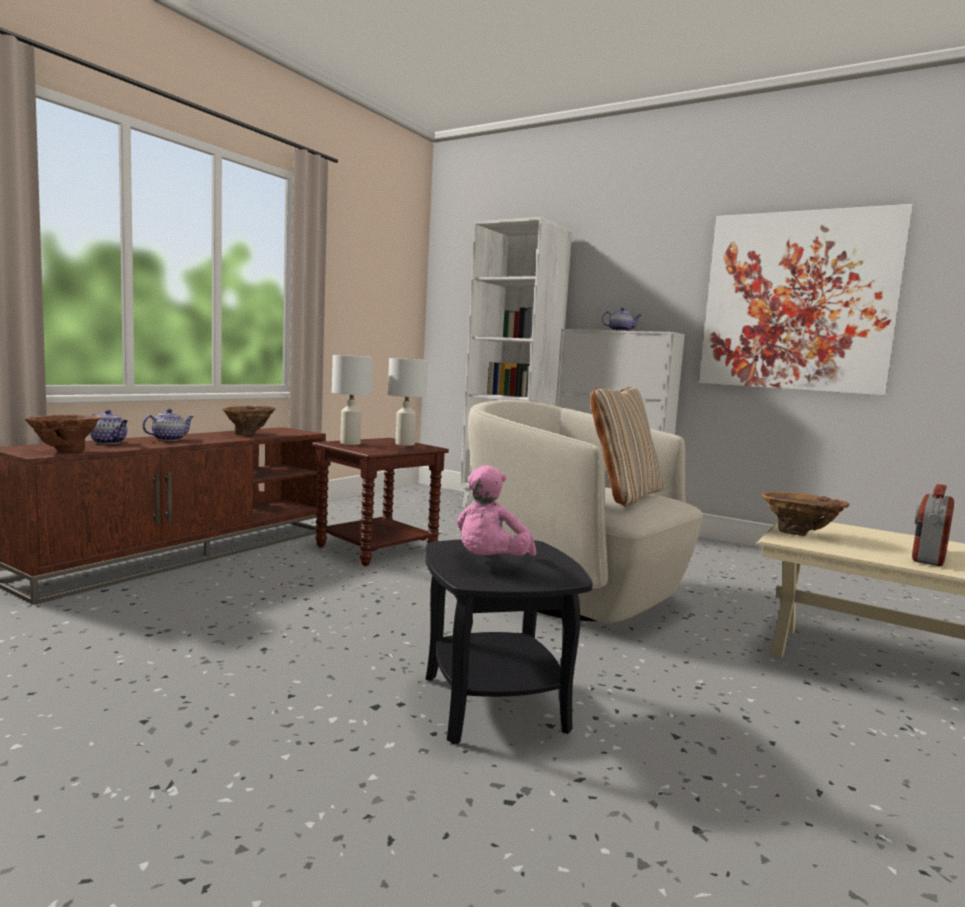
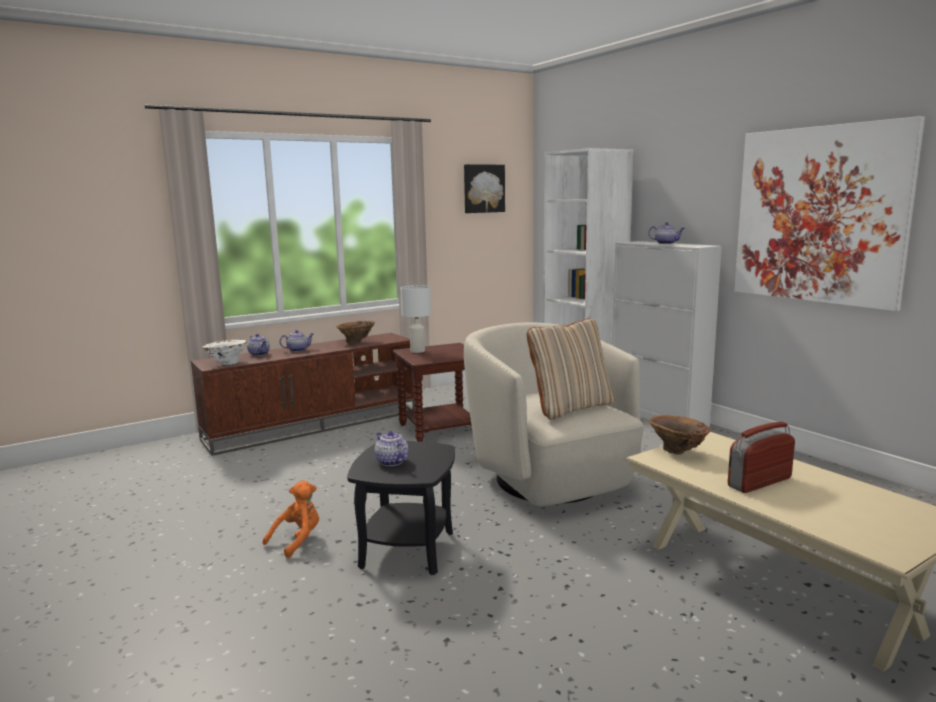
camera: 25 degrees right, 5 degrees up
brown vase [25,415,101,453] -> white vase [202,340,247,365]
white table lamp [388,358,428,446] -> none
pink plush toy [457,465,536,556] -> teapot [375,431,408,466]
none -> orange plush toy [263,480,319,558]
none -> picture [464,164,505,213]

